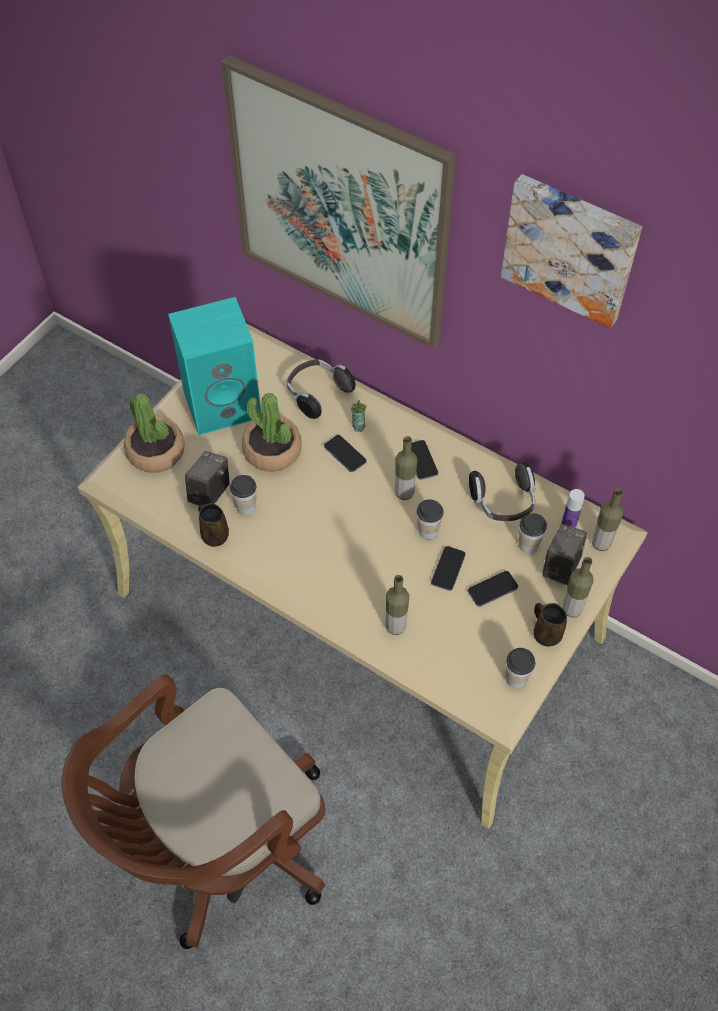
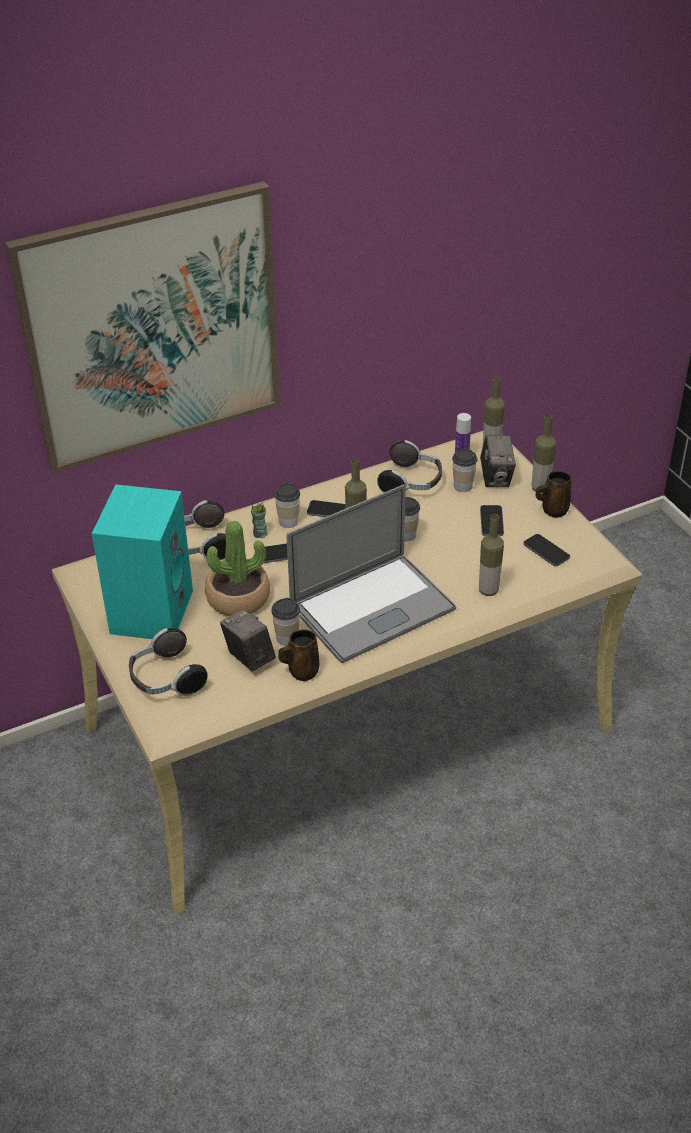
camera: 60 degrees left, 15 degrees down
brown office chair [62,674,325,949] -> none
potted plant [124,393,185,473] -> headphones [129,628,208,696]
phone [431,546,466,591] -> phone moved to [523,534,570,566]
picture [501,174,642,328] -> none
cup [506,648,535,689] -> cup moved to [274,484,300,528]
camera [542,524,587,585] -> camera turned 150 degrees counterclockwise [480,435,516,487]
none -> laptop [287,484,456,663]

